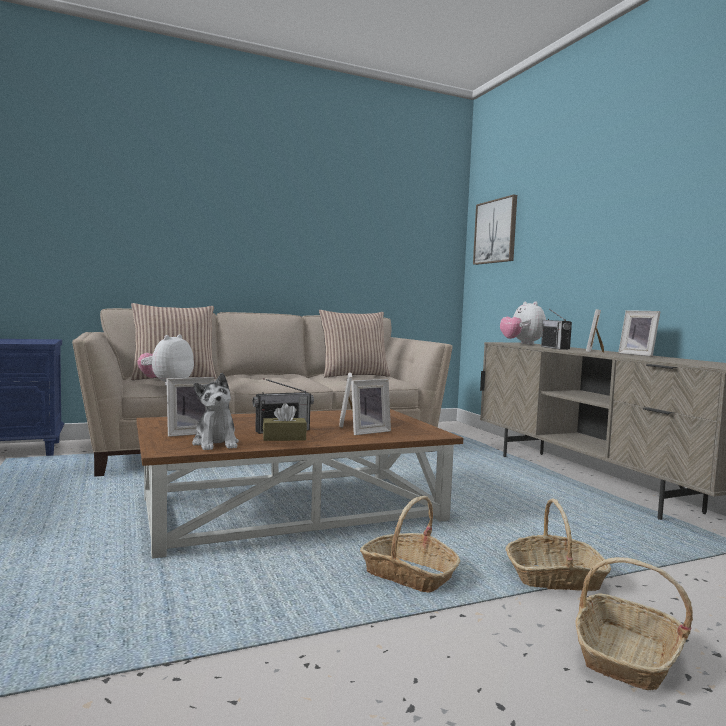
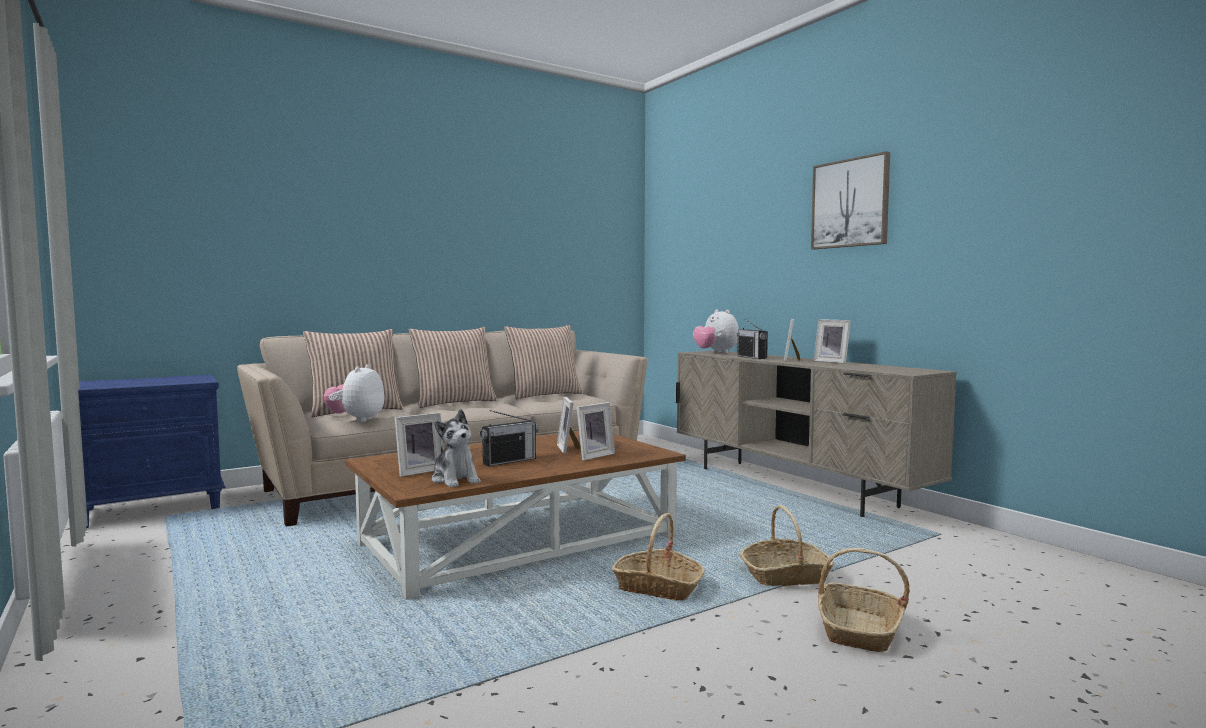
camera: 10 degrees left, 0 degrees up
brown tissue box [263,403,307,441] -> none
picture [473,195,517,265] -> picture moved to [811,151,890,249]
none -> pillow [408,327,497,408]

